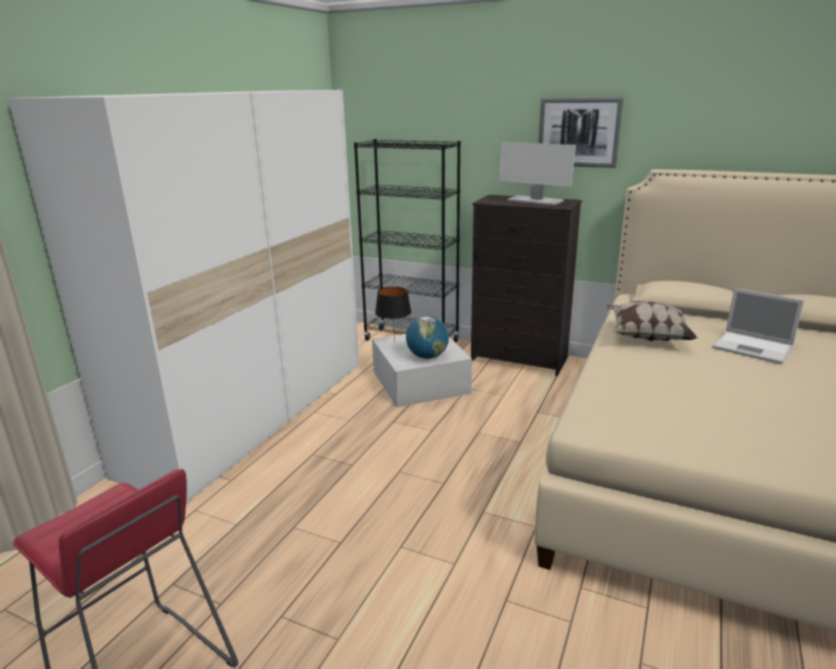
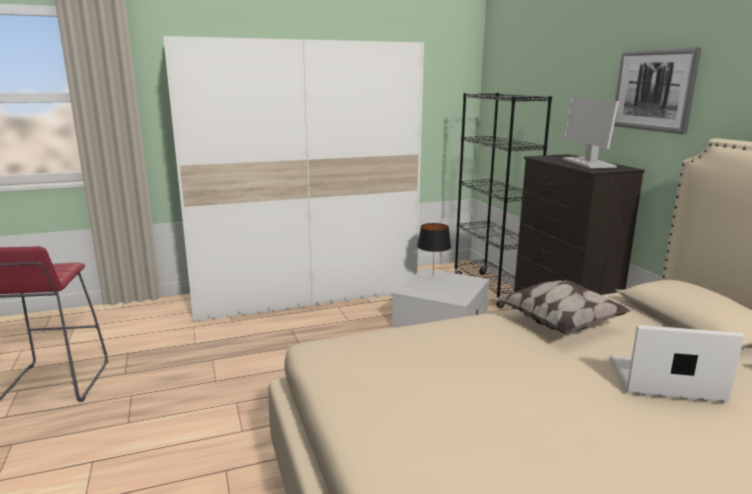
camera: 45 degrees right, 5 degrees down
globe [406,316,449,359] -> none
laptop [712,288,804,364] -> laptop turned 105 degrees clockwise [610,325,744,403]

